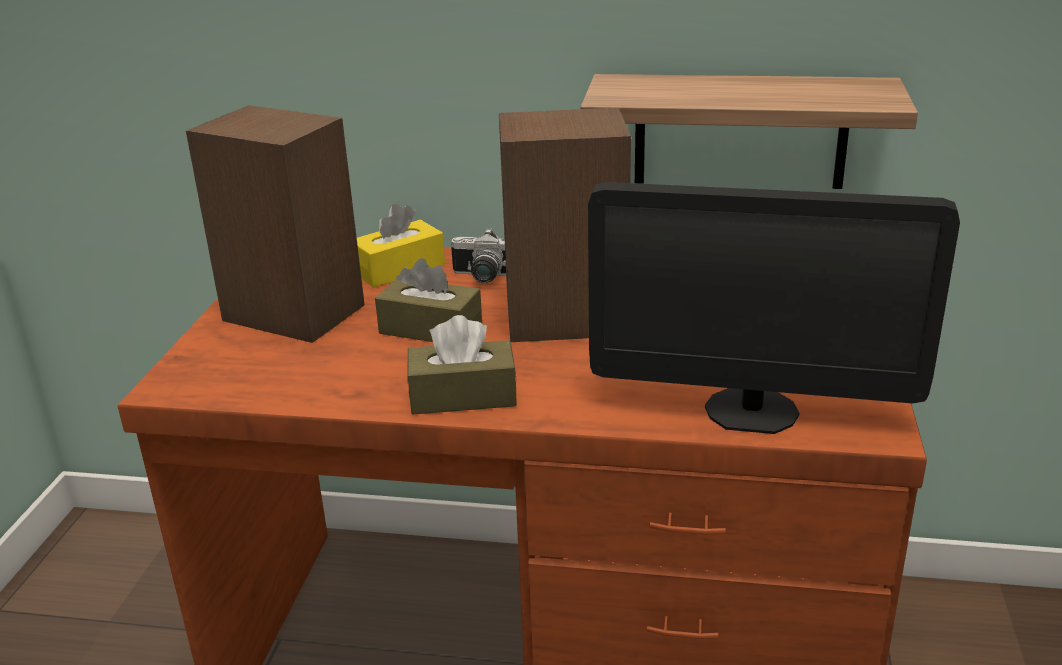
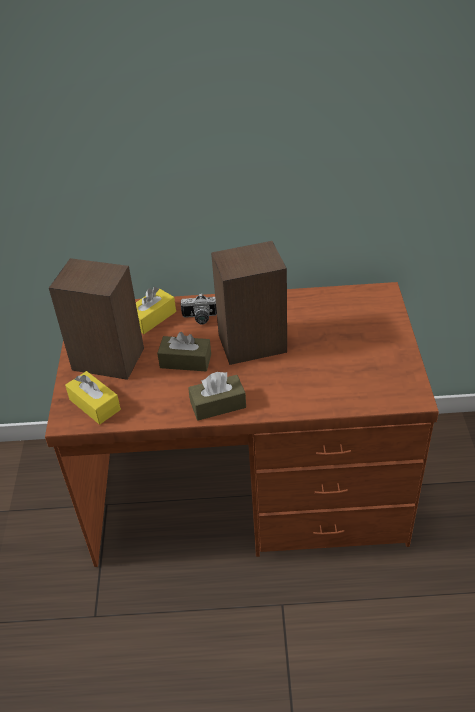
camera: 10 degrees left, 15 degrees up
shelf [580,74,918,189] -> none
monitor [588,182,960,434] -> none
none -> yellow tissue box [65,371,121,424]

